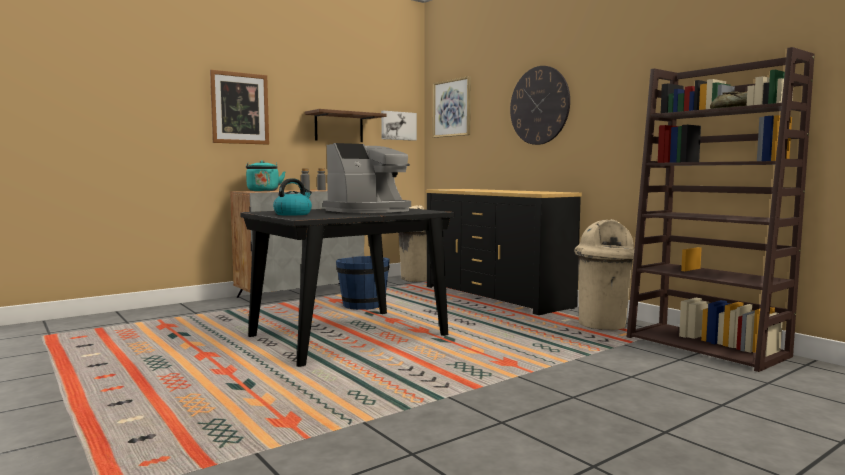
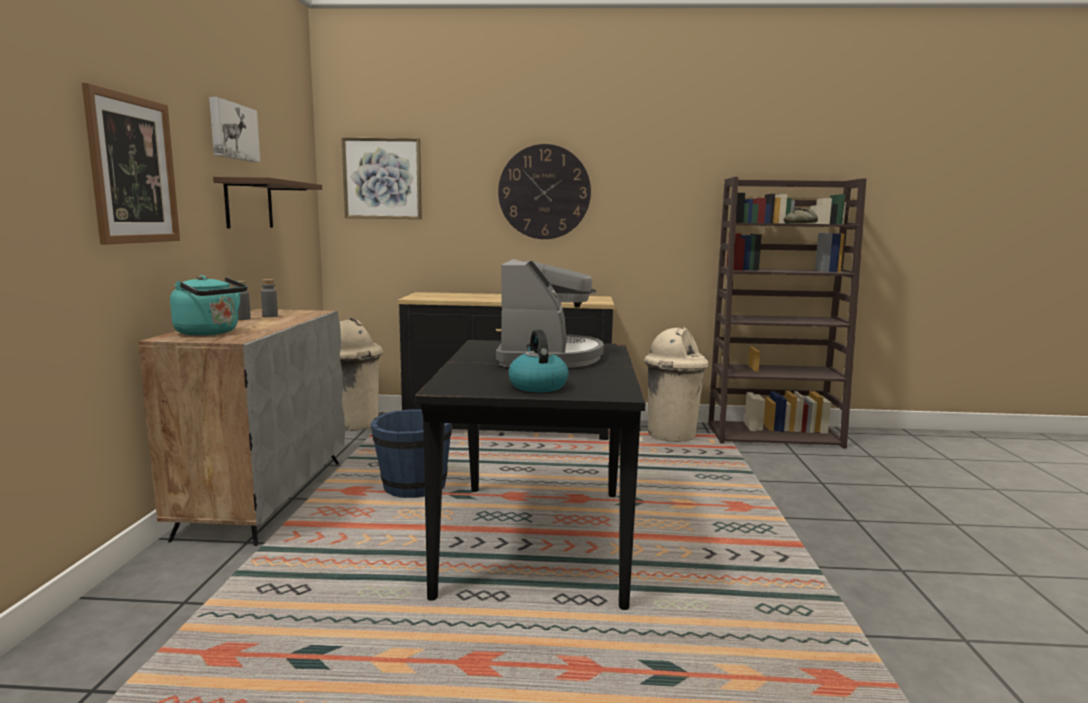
camera: 50 degrees left, 5 degrees up
picture [381,111,417,141] -> picture moved to [209,97,260,162]

